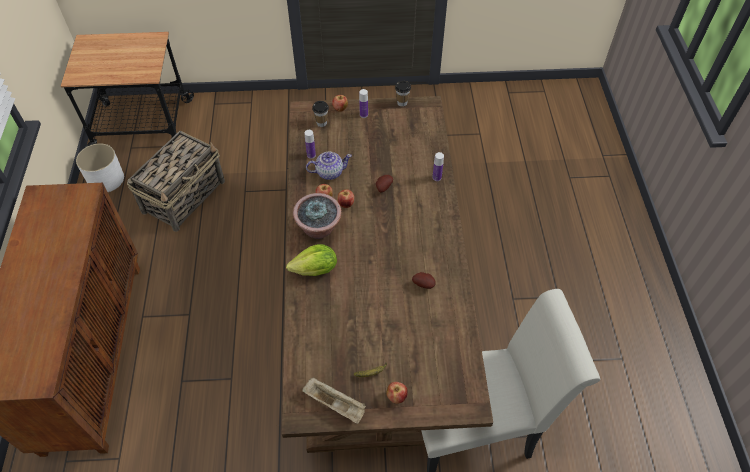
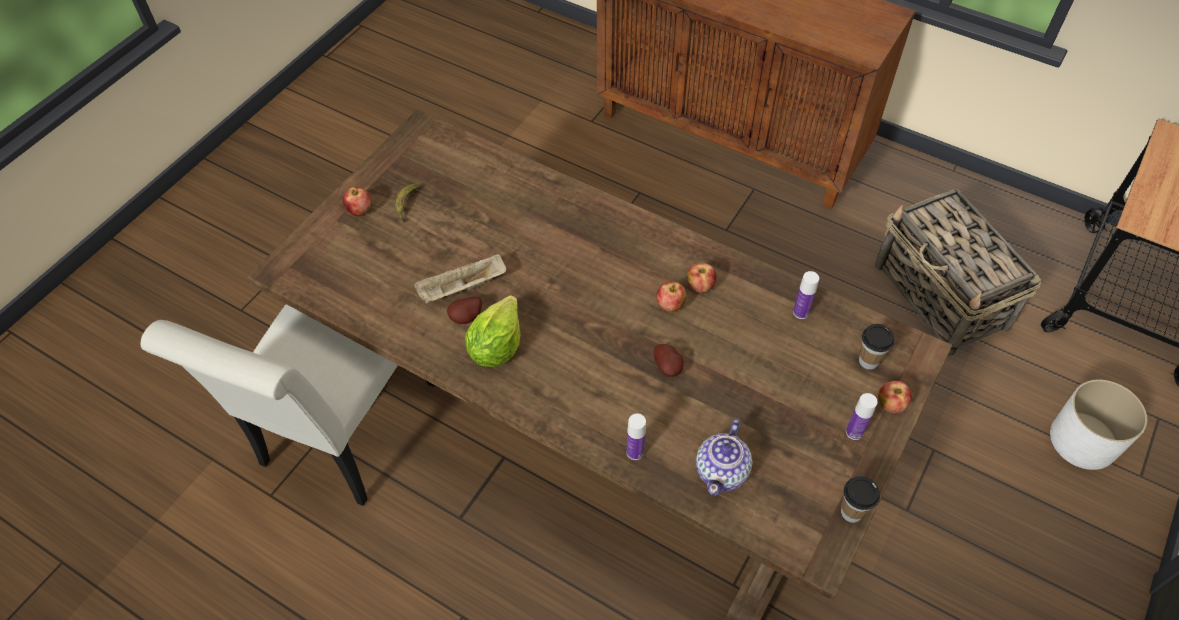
camera: 125 degrees right, 0 degrees up
white planter [76,143,124,192] -> white planter moved to [1050,379,1147,470]
lettuce [286,244,337,276] -> lettuce moved to [465,295,520,367]
potted plant [293,193,342,239] -> none
beige tray [302,377,366,424] -> beige tray moved to [414,253,506,304]
teapot [306,152,352,180] -> teapot moved to [696,419,753,495]

